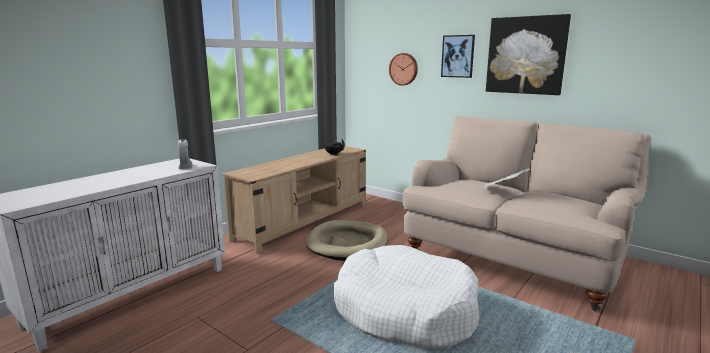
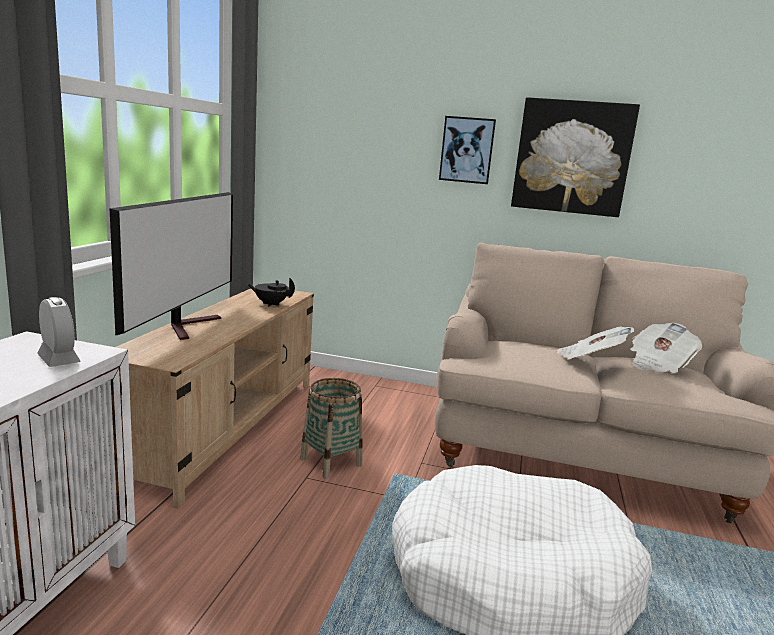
camera: 25 degrees left, 0 degrees up
beige dog bed [306,220,388,261] -> basket [300,378,363,478]
wall clock [389,53,418,86] -> none
none -> television [109,192,233,340]
none -> newspaper [630,323,703,373]

